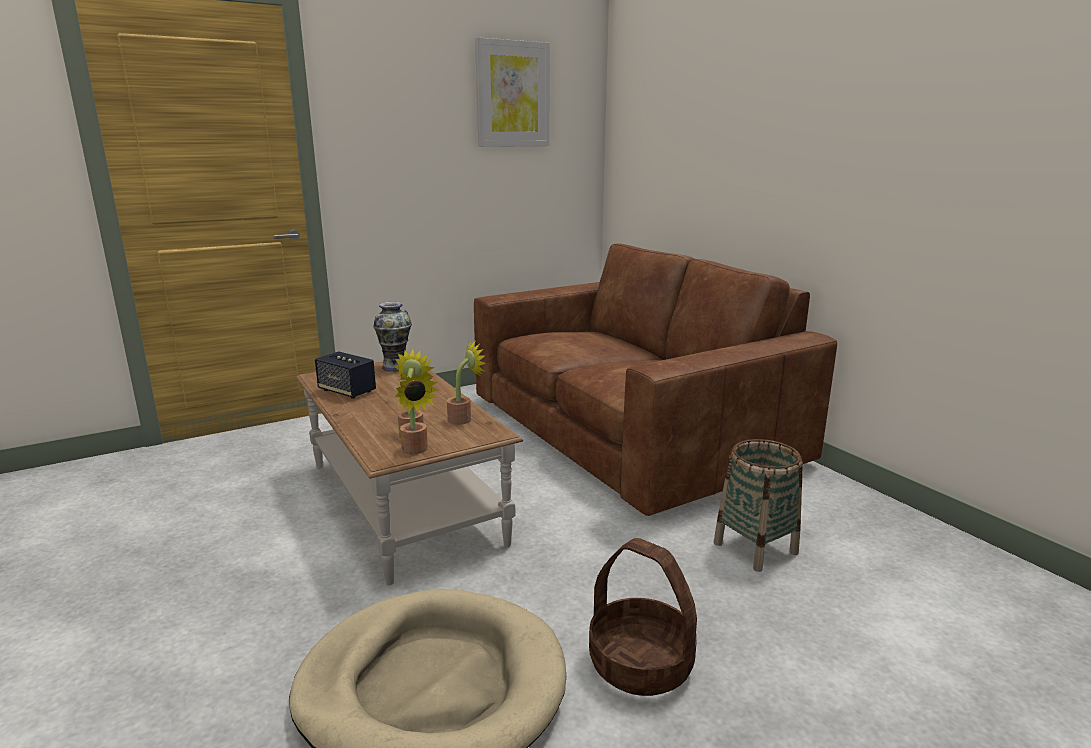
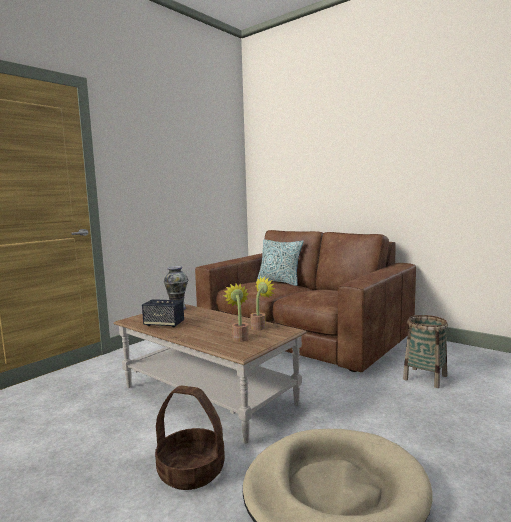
camera: 20 degrees left, 10 degrees down
potted plant [395,373,439,454] -> none
picture [475,37,550,147] -> none
basket [589,538,697,696] -> basket moved to [155,386,225,490]
none -> pillow [258,239,304,286]

